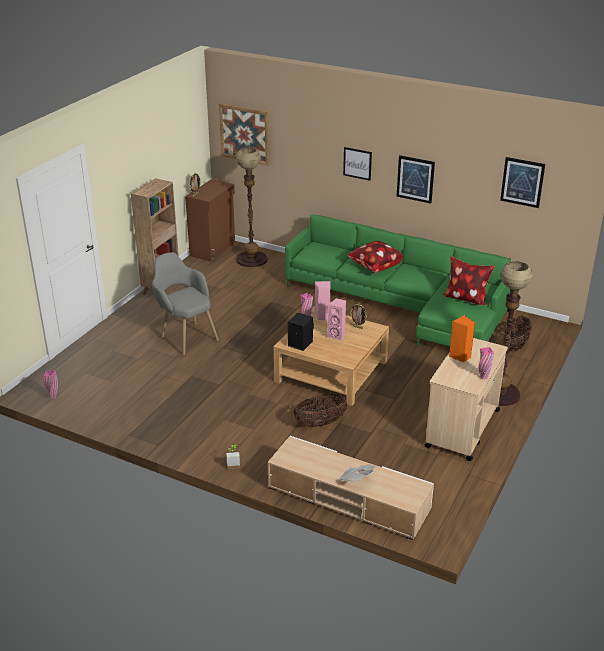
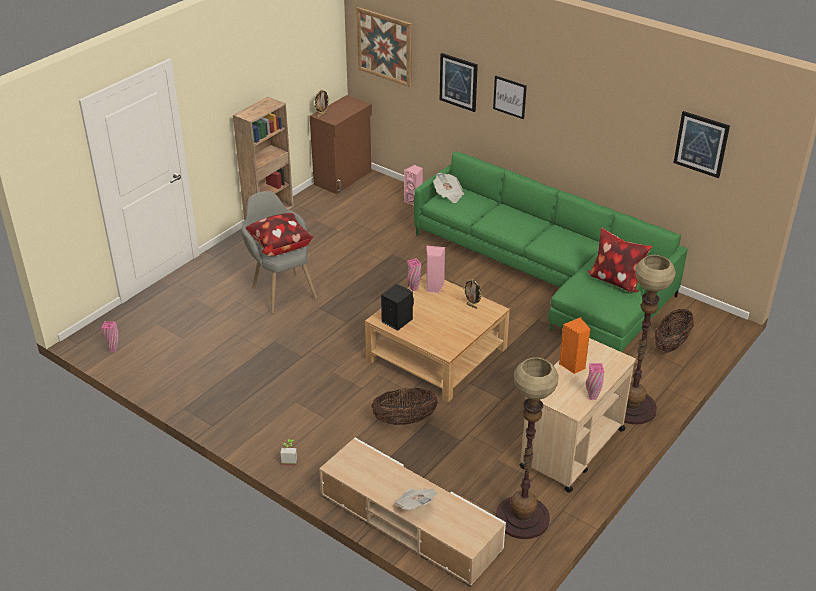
camera: 10 degrees right, 5 degrees up
floor lamp [236,147,268,267] -> floor lamp moved to [496,357,559,539]
pink speaker [327,298,346,341] -> pink speaker moved to [404,165,423,205]
pillow [347,241,403,273] -> pillow moved to [246,213,313,257]
picture [397,155,435,204] -> picture moved to [440,53,478,112]
none -> newspaper [433,173,464,203]

